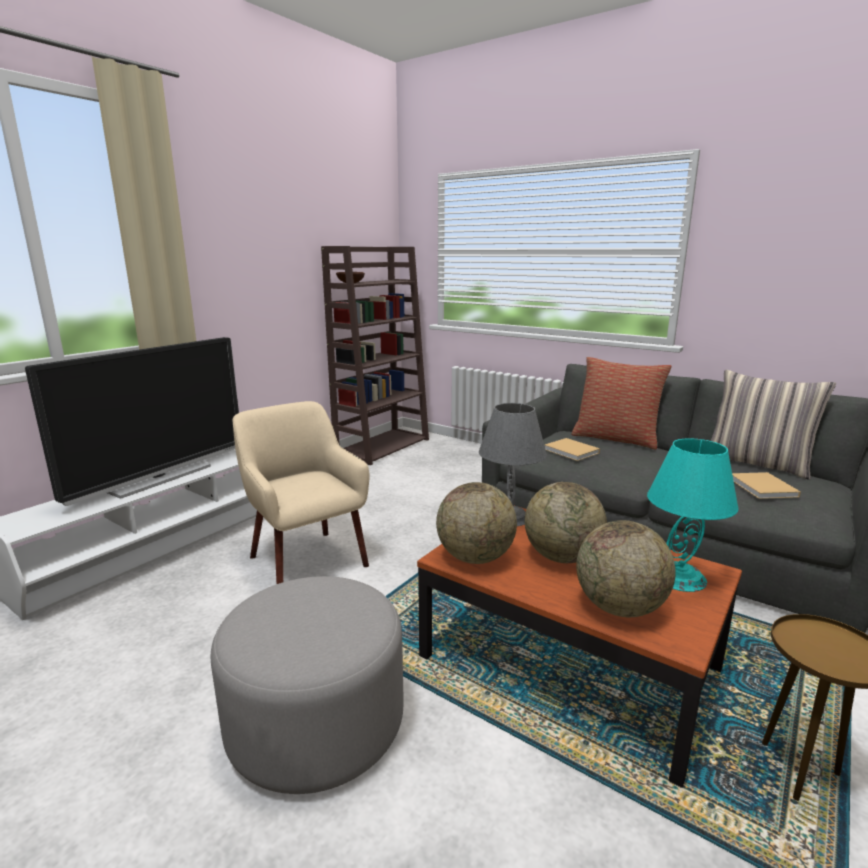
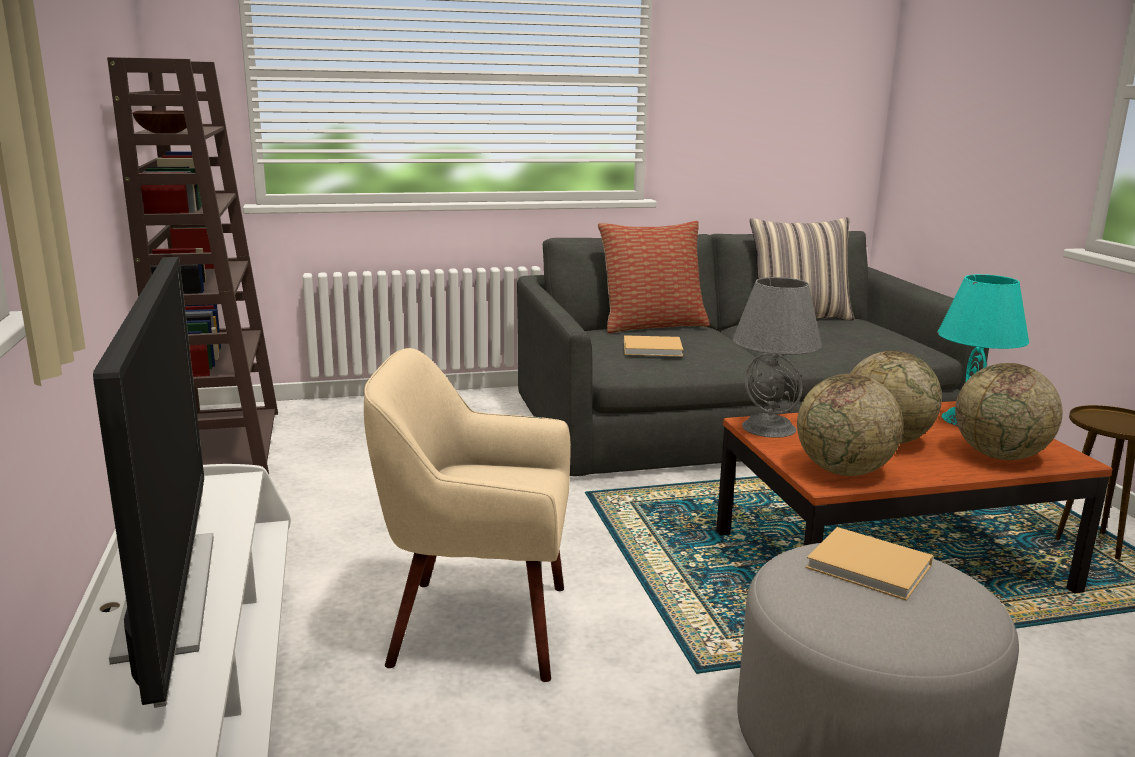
camera: 50 degrees left, 0 degrees up
beige book [732,472,801,499] -> beige book moved to [806,527,933,601]

